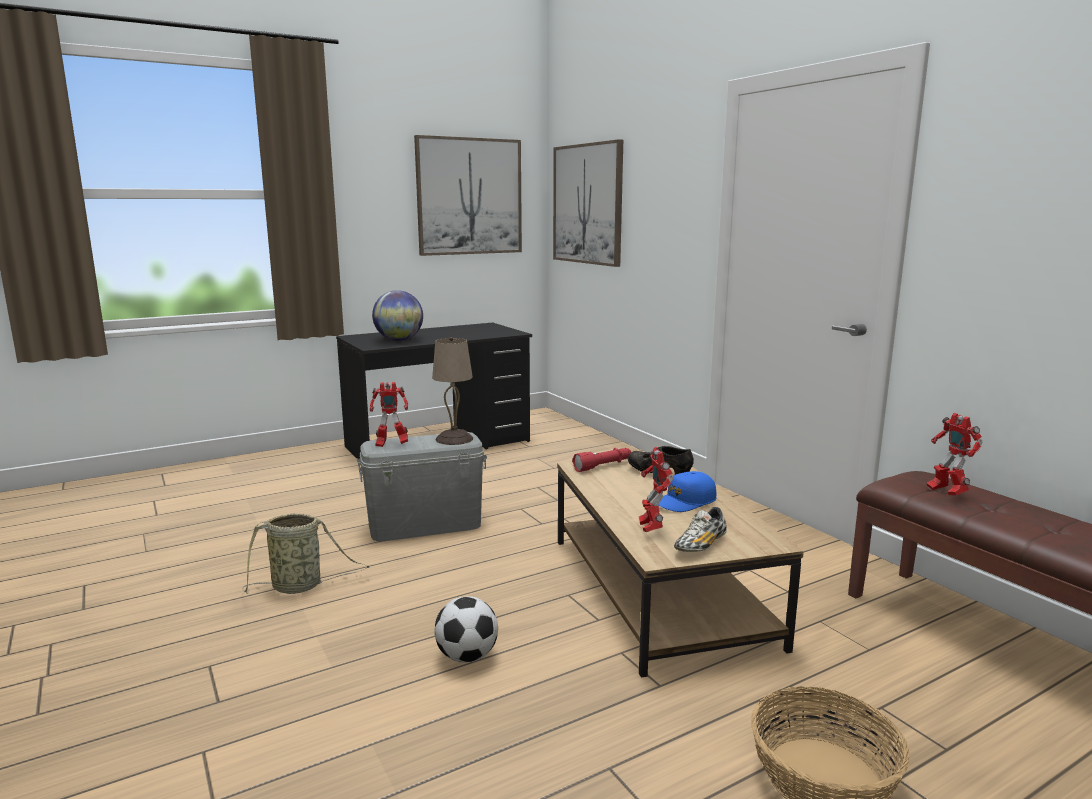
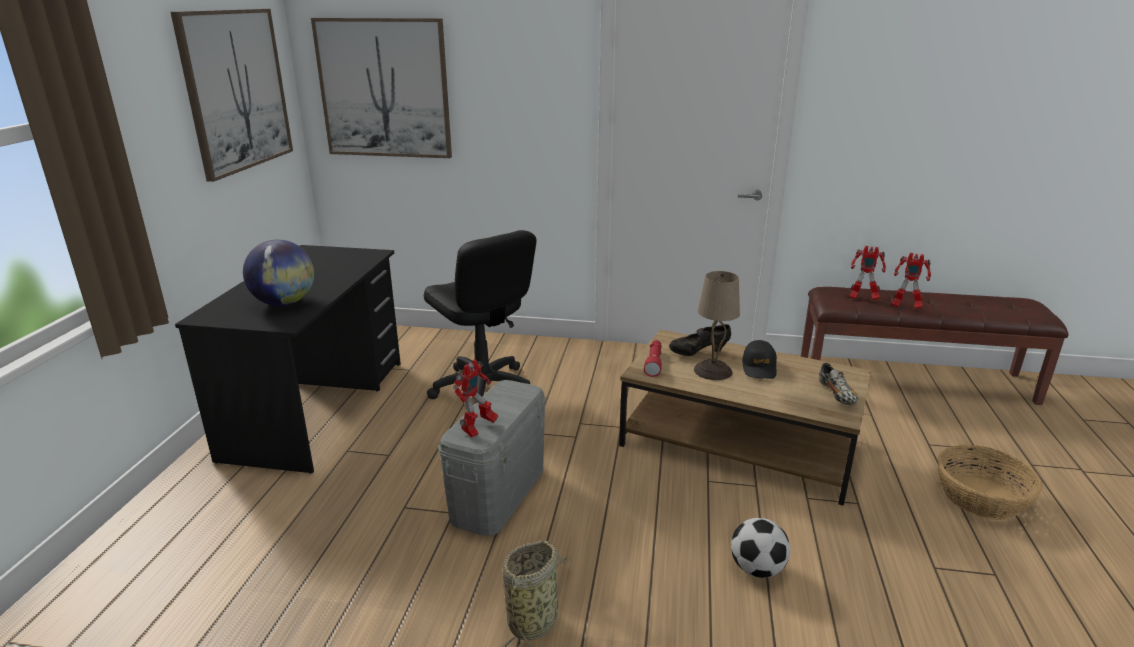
camera: 50 degrees left, 10 degrees up
beige table lamp [432,337,473,445] -> beige table lamp moved to [694,271,740,380]
toy robot [639,447,674,532] -> toy robot moved to [891,253,931,309]
blue cap [658,471,717,512] -> black cap [742,340,777,379]
none -> black office chair [424,230,536,403]

